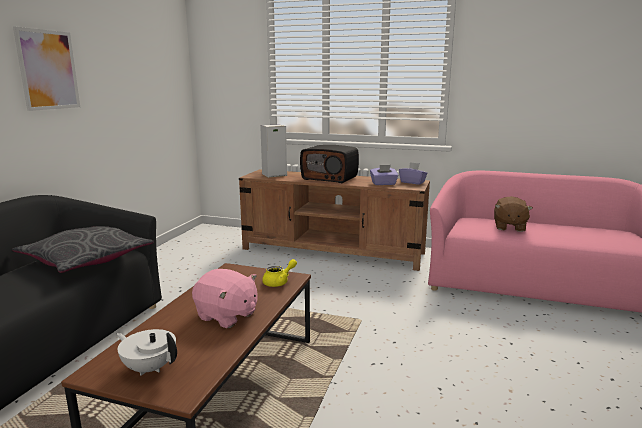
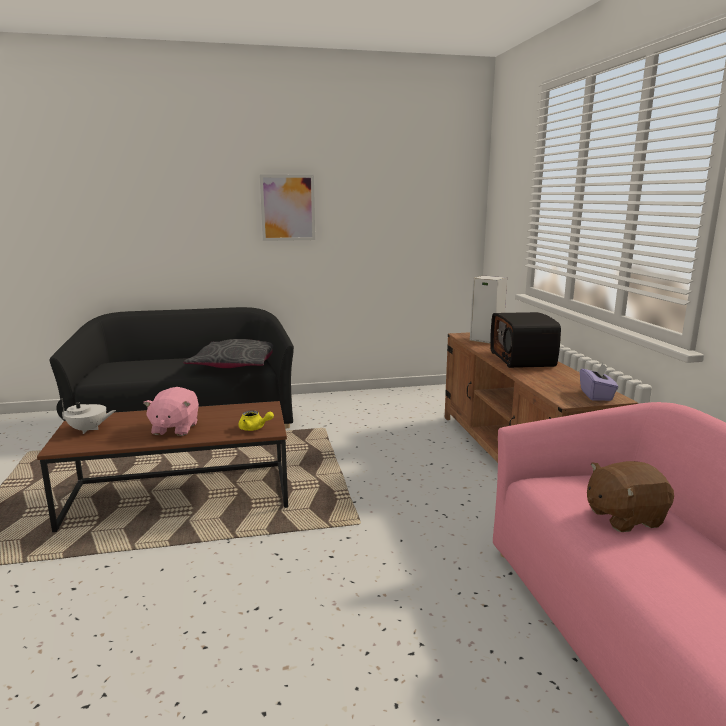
camera: 60 degrees right, 0 degrees up
white teapot [117,329,177,376] -> white teapot turned 90 degrees clockwise [56,398,116,434]
purple tissue box [370,165,399,185] -> none

